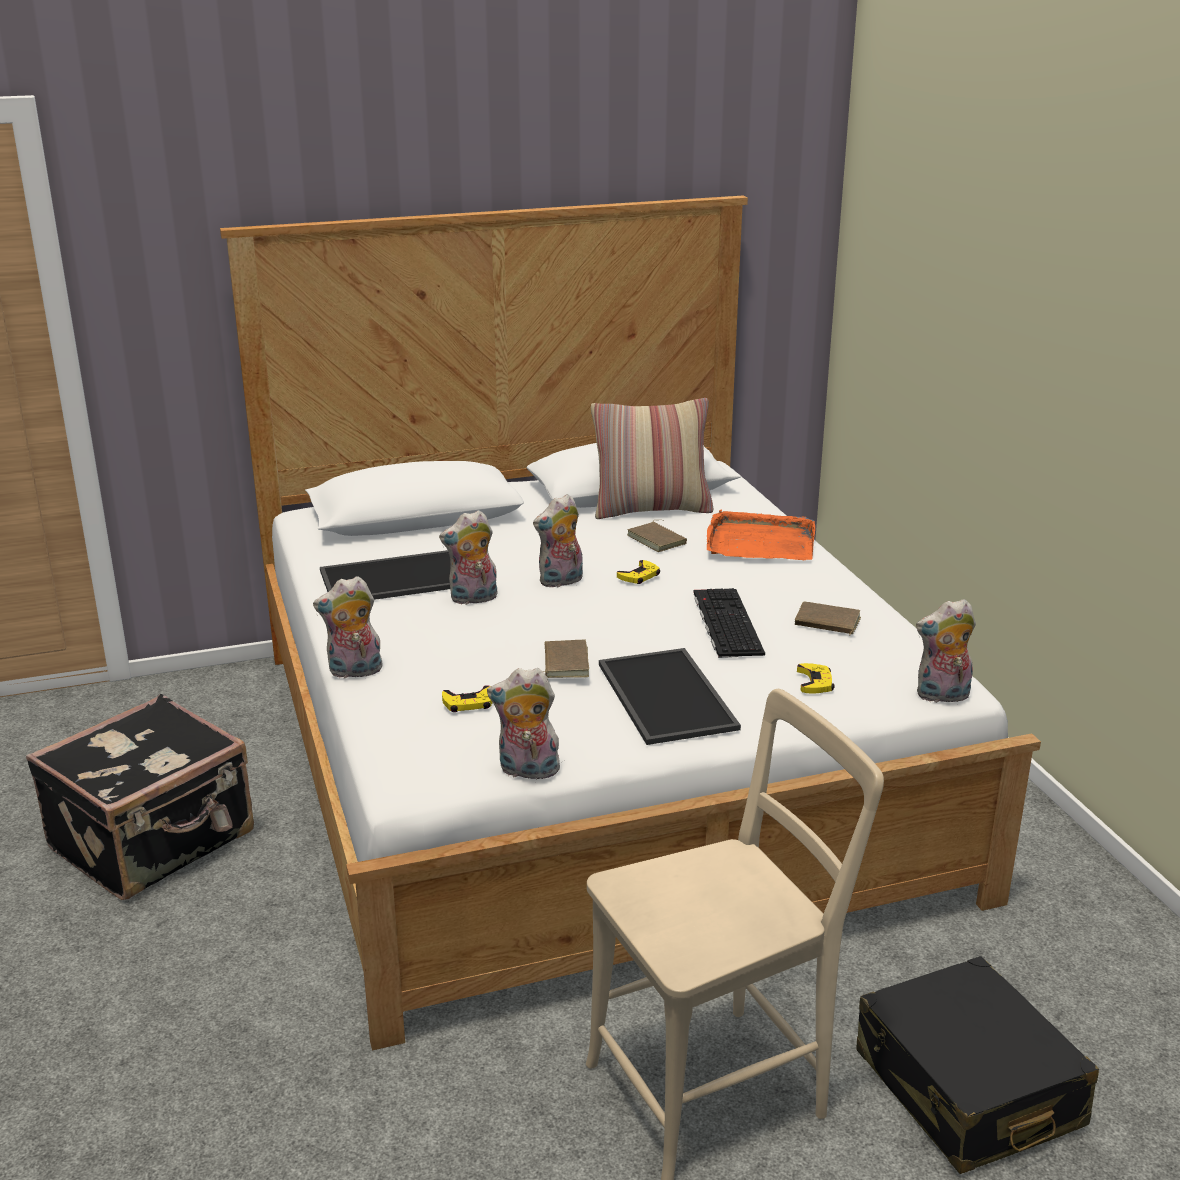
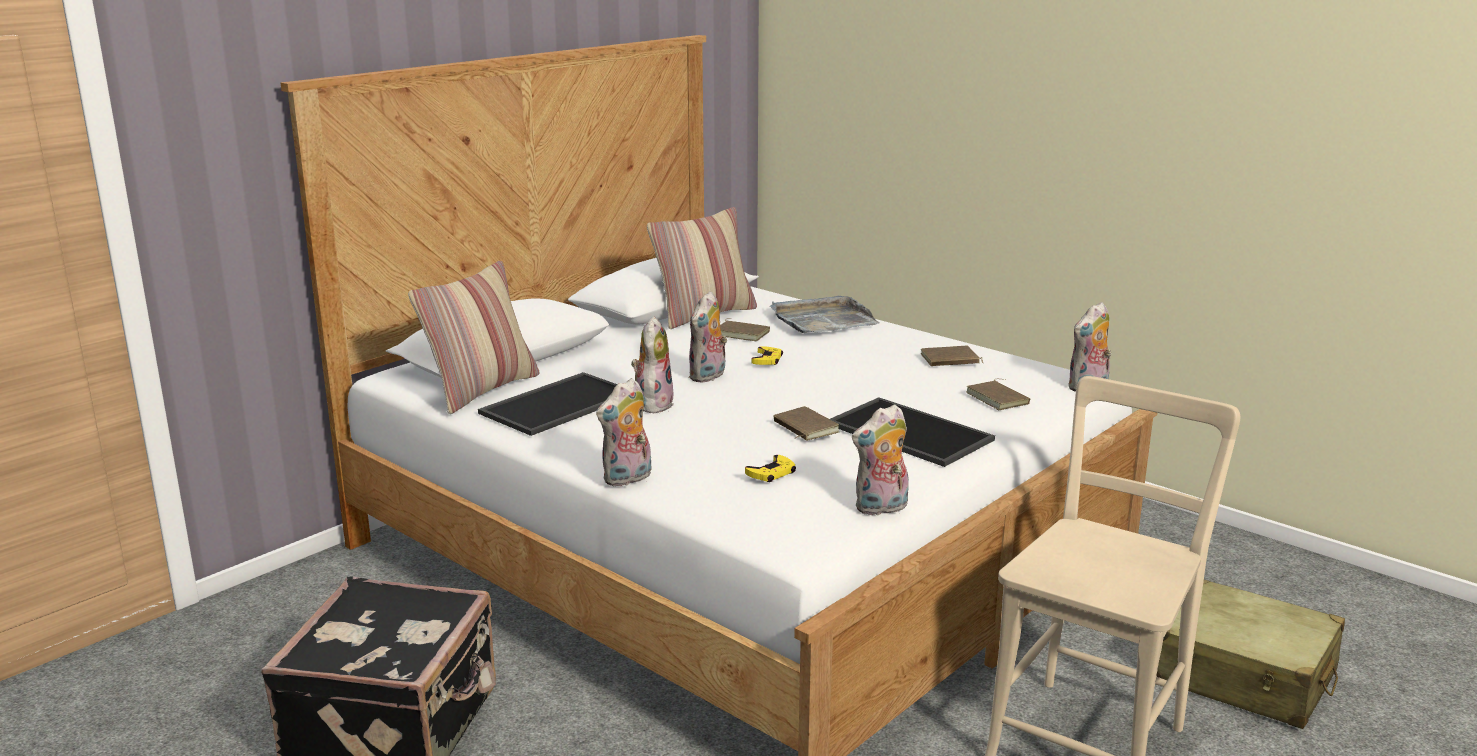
camera: 30 degrees left, 5 degrees down
plush toy [439,510,498,605] -> plush toy turned 150 degrees clockwise [631,316,673,413]
keyboard [693,588,765,658] -> none
orange tray [707,510,815,560] -> grey tray [770,296,880,333]
yellow game controller [797,663,834,693] -> brown book [966,379,1030,410]
black suitcase [856,956,1099,1174] -> beige suitcase [1156,580,1345,729]
none -> pillow [408,261,539,414]

